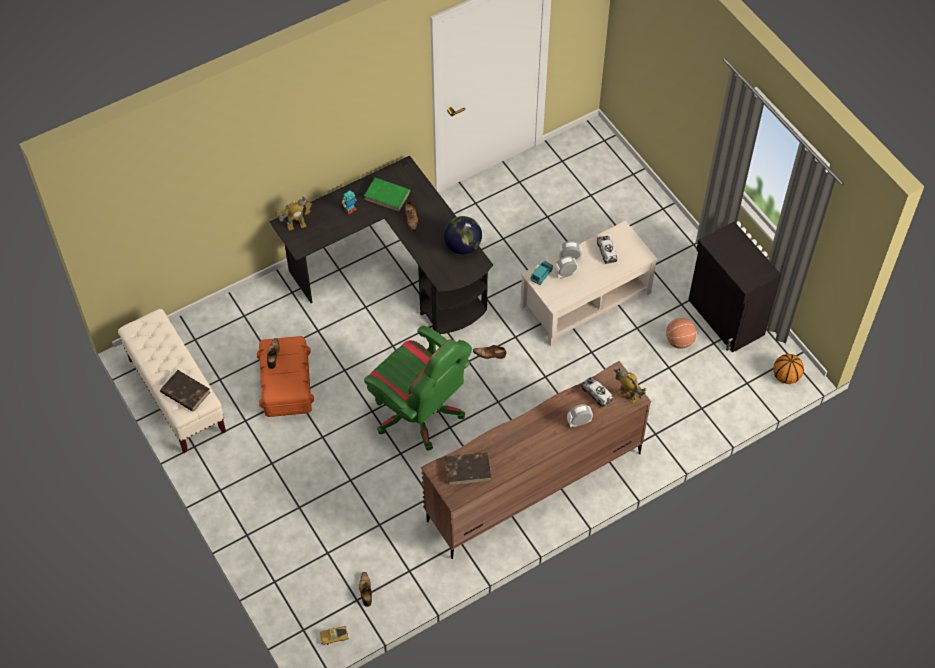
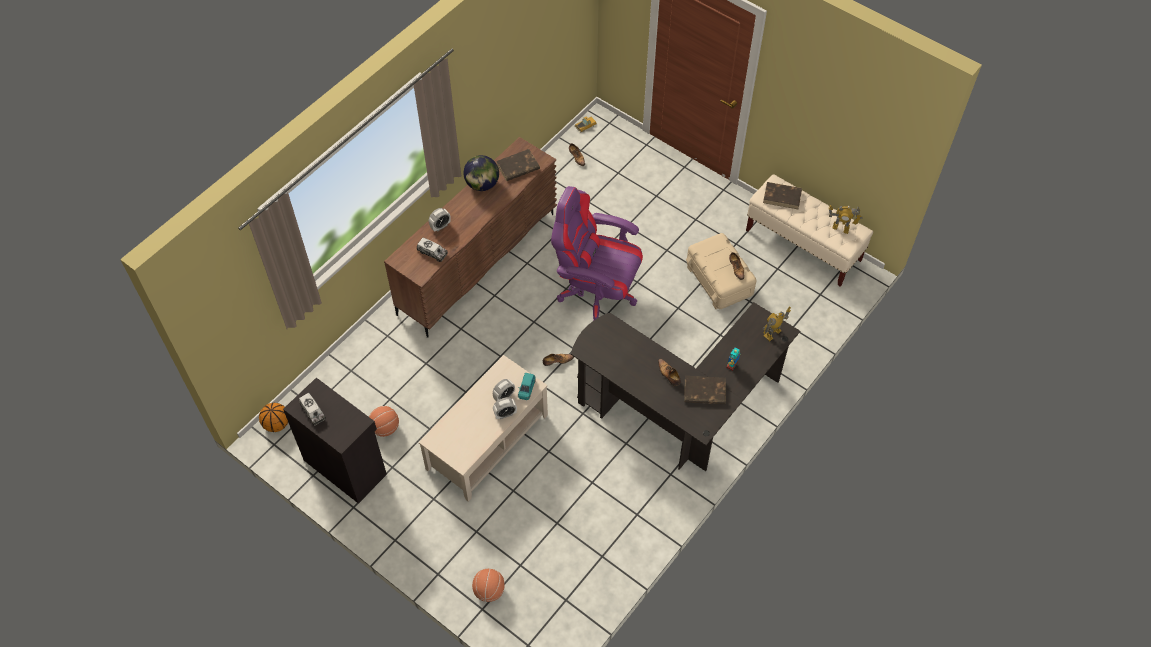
camera: 160 degrees right, 0 degrees up
orange storage box [257,336,314,417] -> beige storage box [686,233,757,309]
green book [364,178,410,211] -> brown book [684,376,726,404]
green office chair [364,326,472,450] -> purple office chair [551,186,643,321]
globe [444,216,482,254] -> globe moved to [464,155,499,191]
toy truck [597,236,617,264] -> toy truck moved to [299,393,326,426]
toy robot [614,367,647,404] -> toy robot moved to [829,205,863,234]
none -> basketball [472,569,505,602]

